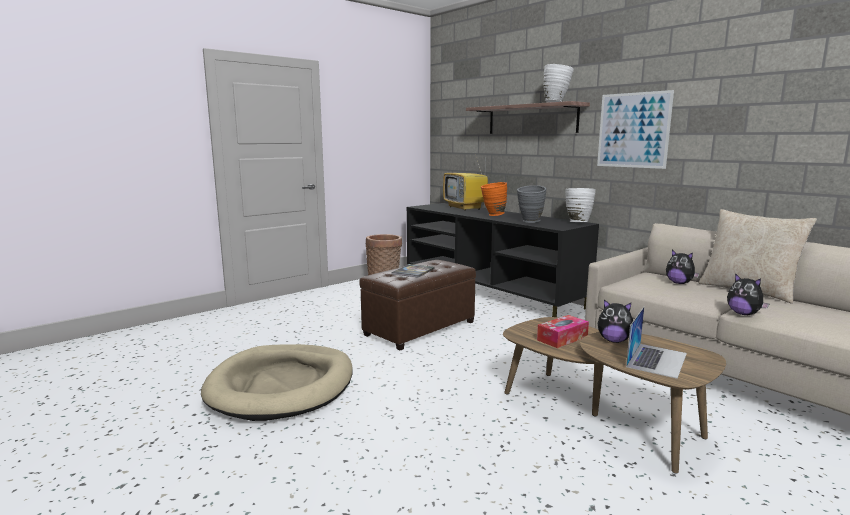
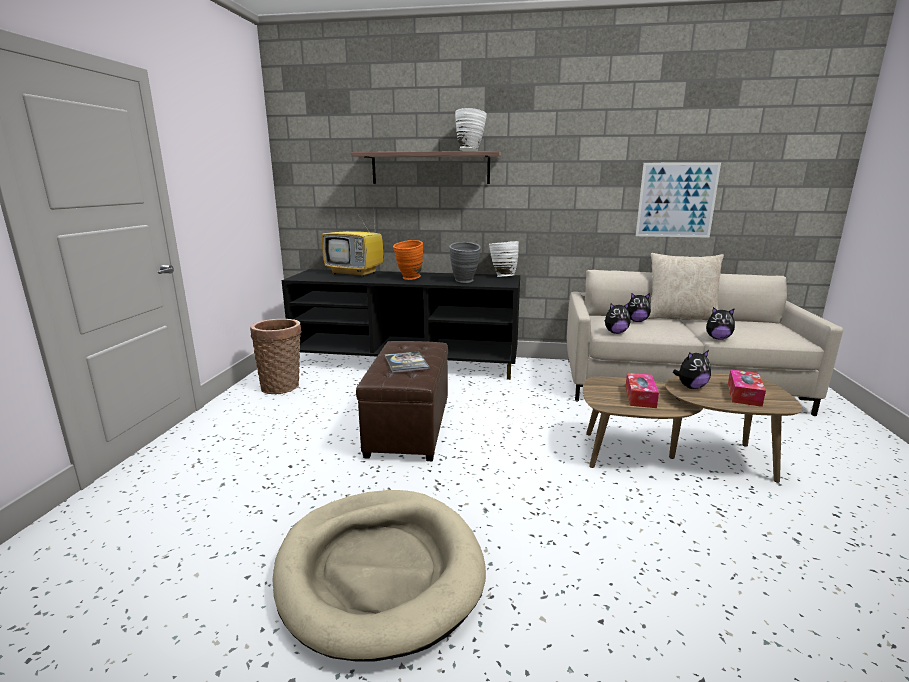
camera: 40 degrees left, 5 degrees up
picture [597,90,674,169] -> picture moved to [636,162,721,238]
laptop [626,307,687,379] -> tissue box [728,369,766,407]
none -> plush toy [604,303,630,334]

